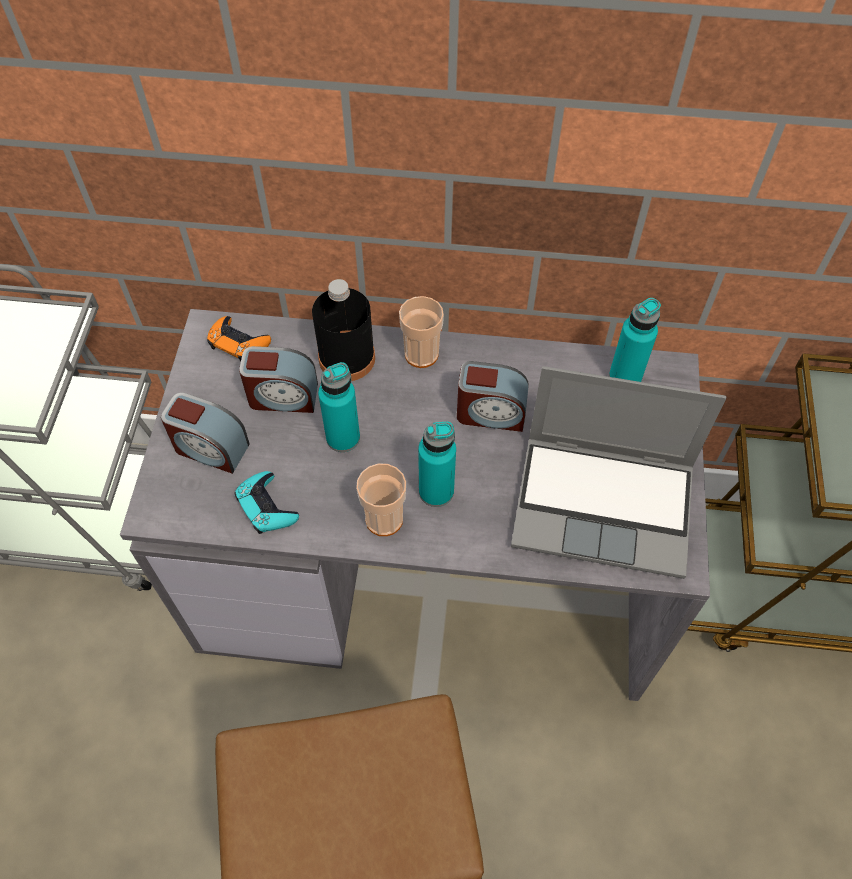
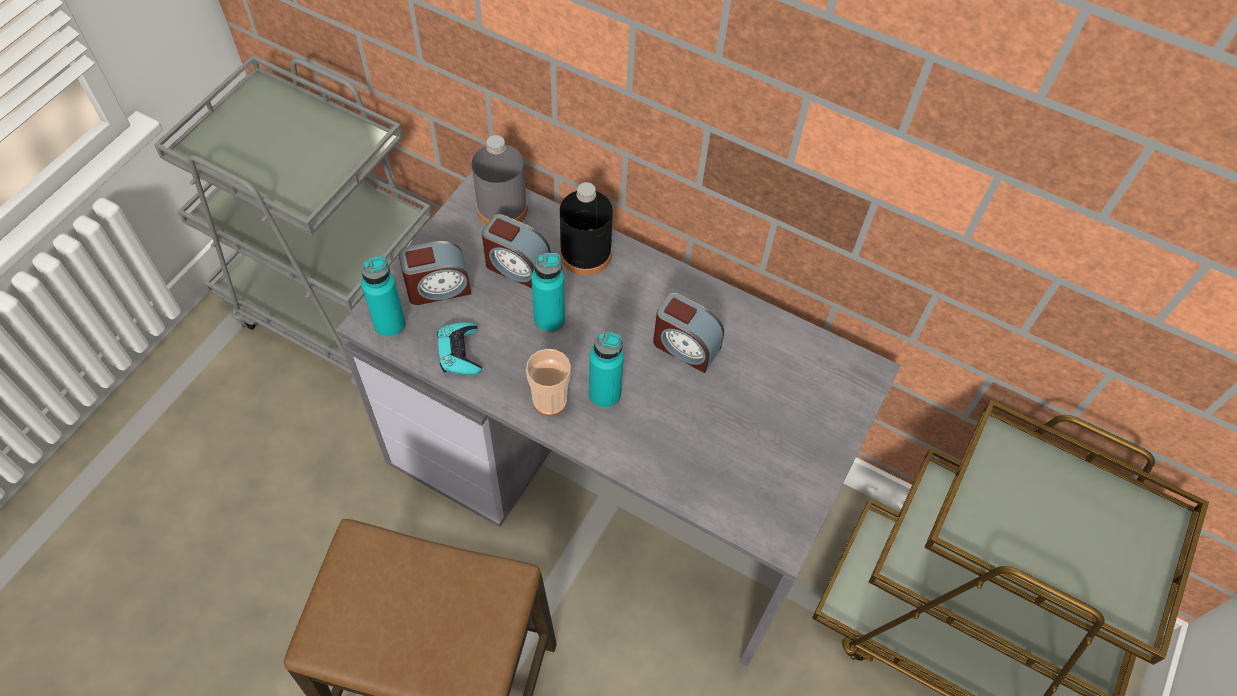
camera: 20 degrees right, 0 degrees up
alarm clock [161,392,250,474] -> alarm clock turned 60 degrees counterclockwise [399,241,471,305]
orange game controller [207,316,271,361] -> grey bottle [472,135,528,225]
cup [399,296,444,368] -> none
laptop [511,366,726,579] -> none
turquoise bottle [609,298,661,382] -> turquoise bottle moved to [361,256,406,338]

